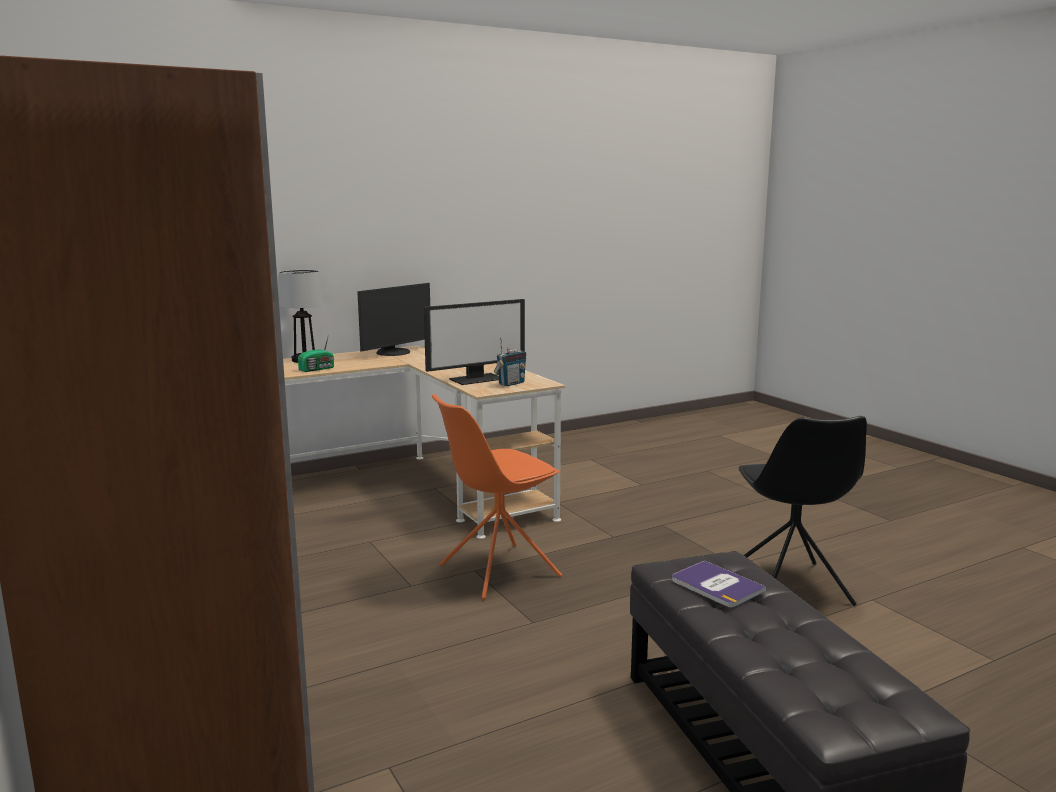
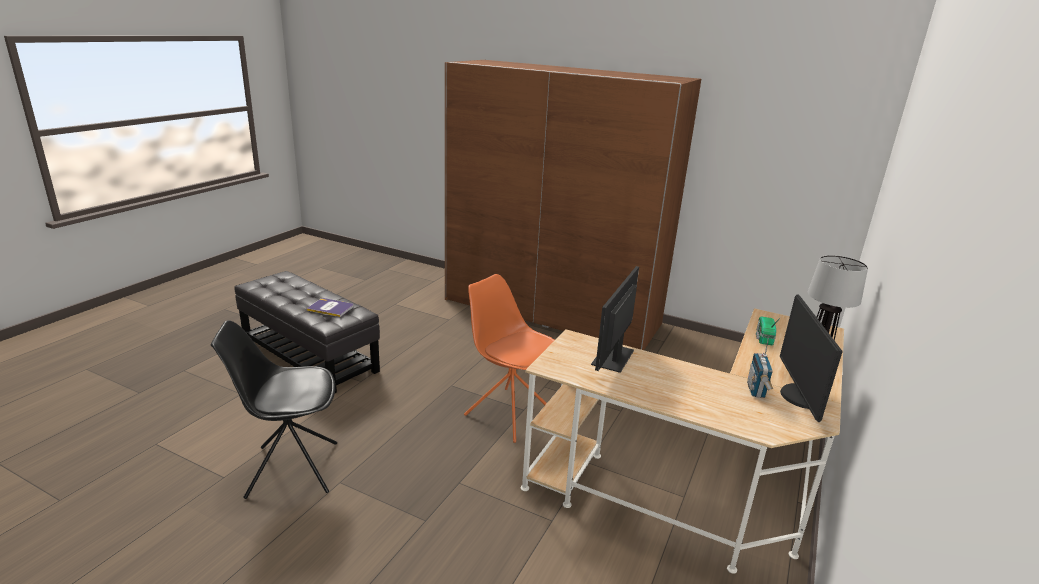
camera: 145 degrees right, 10 degrees up
orange chair [432,394,562,600] -> orange chair turned 75 degrees counterclockwise [464,274,555,443]
radio [494,337,526,386] -> radio moved to [747,338,773,398]
black chair [739,416,867,606] -> black chair turned 60 degrees counterclockwise [211,320,337,499]

